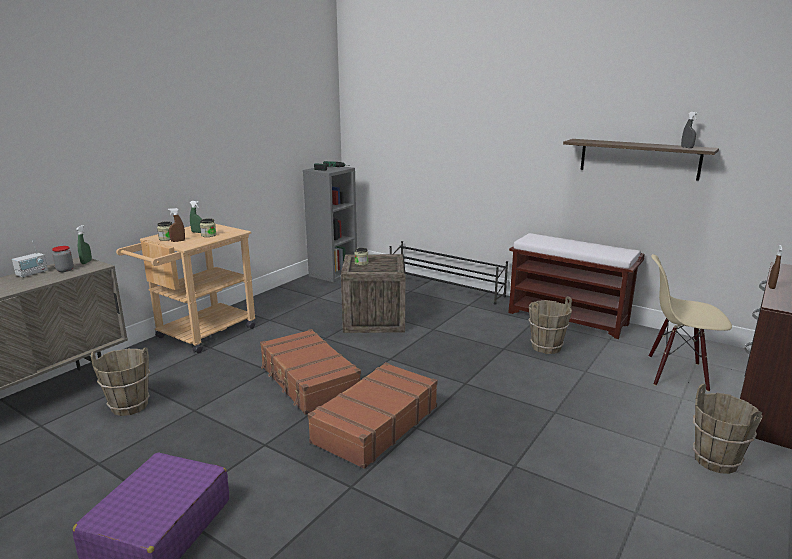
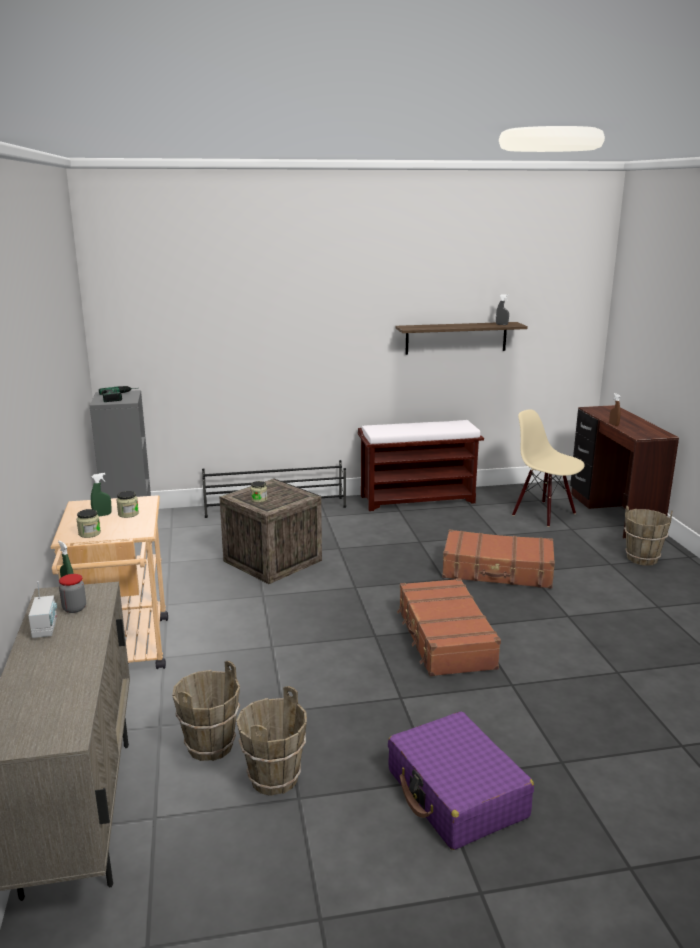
camera: 45 degrees left, 0 degrees up
brown spray bottle [168,208,185,242] -> none
brown suitcase [260,329,361,415] -> brown suitcase moved to [442,530,555,589]
brown bucket [528,296,572,354] -> brown bucket moved to [236,686,307,796]
beige chair [649,254,732,392] -> beige chair turned 75 degrees clockwise [512,409,585,527]

